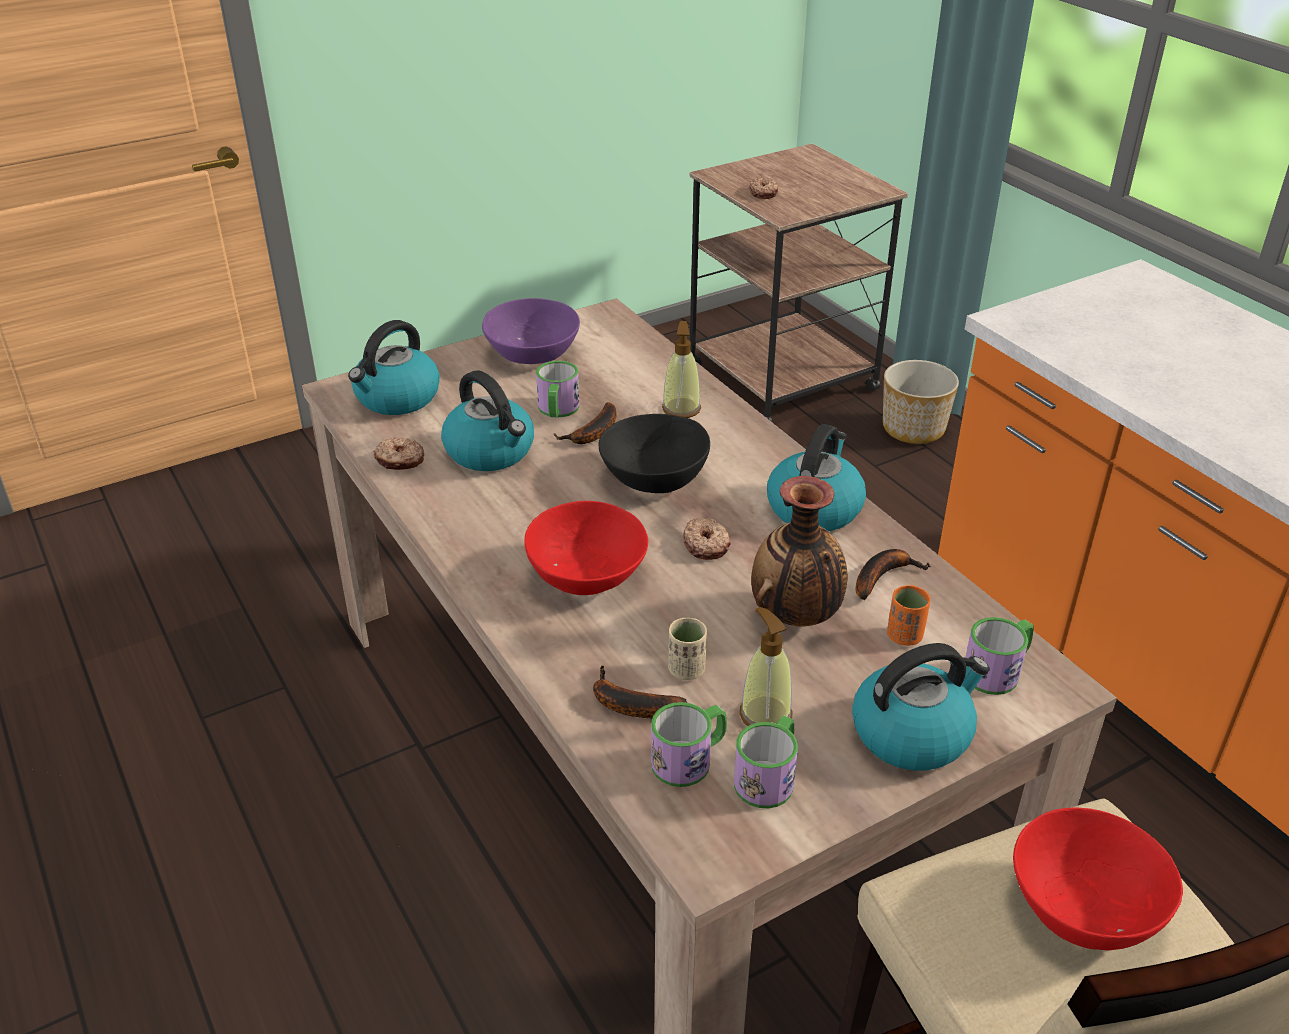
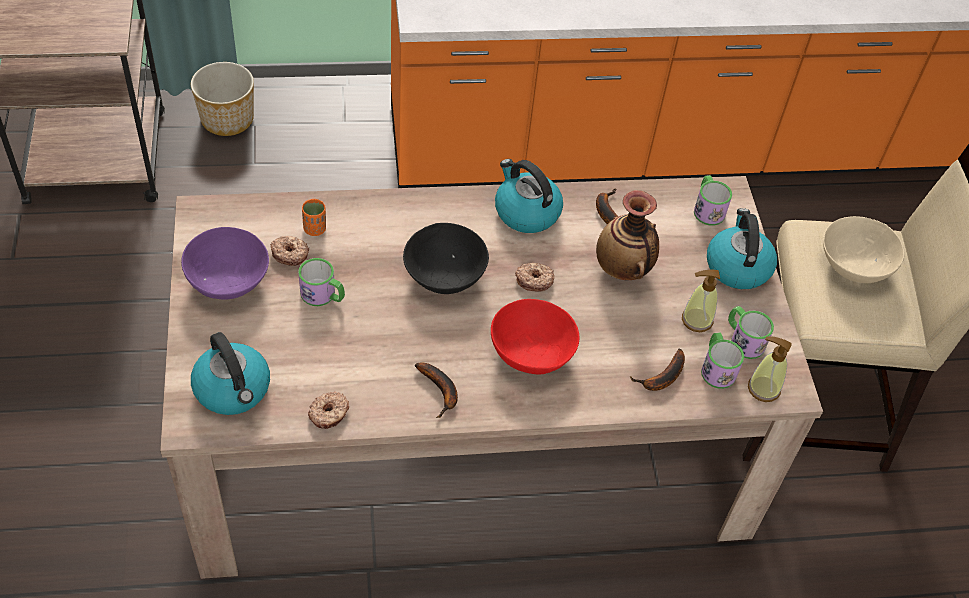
camera: 70 degrees left, 15 degrees up
kettle [441,370,534,471] -> none
banana [553,402,617,444] -> banana moved to [415,363,458,418]
soap dispenser [662,321,701,418] -> soap dispenser moved to [748,336,792,402]
beige cup [668,618,707,680] -> none
donut [749,177,778,199] -> donut moved to [270,236,309,266]
orange cup [887,585,930,646] -> orange cup moved to [302,199,326,236]
red bowl [1013,807,1183,951] -> beige bowl [823,216,904,283]

